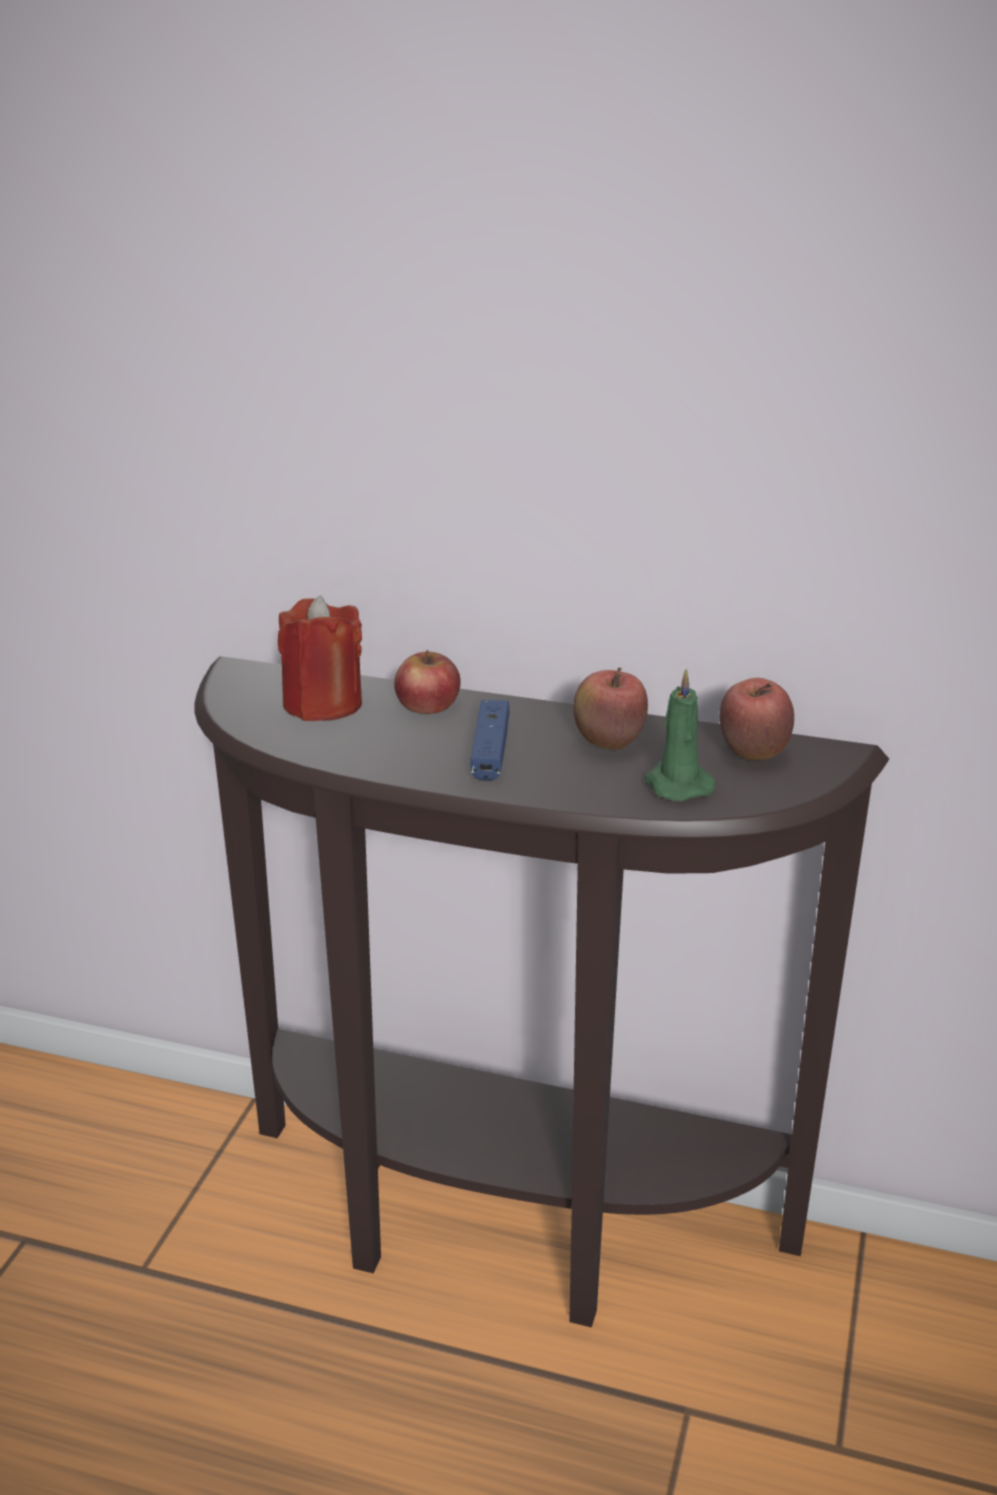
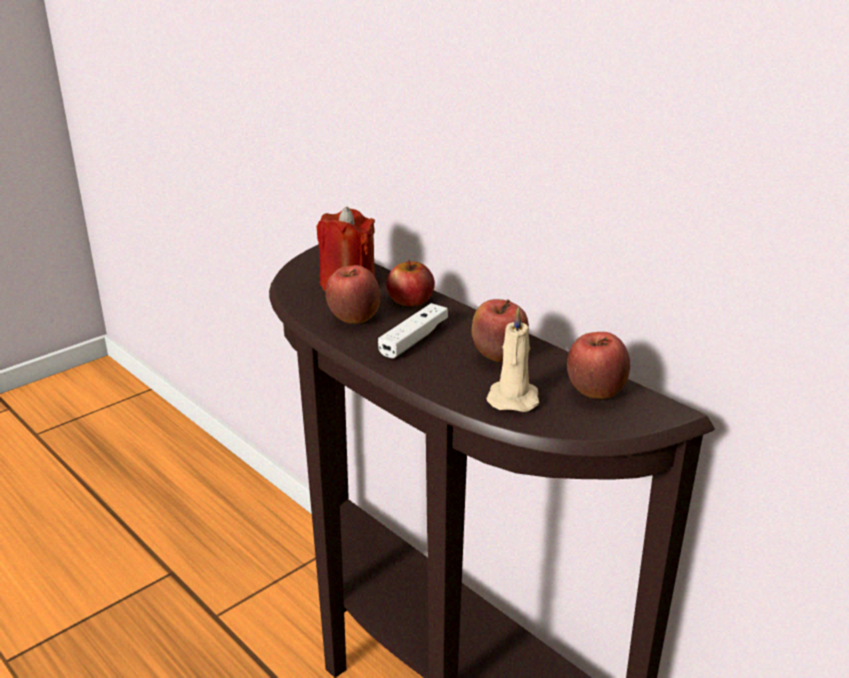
camera: 30 degrees right, 0 degrees up
blue game controller [470,700,509,780] -> white game controller [378,303,448,359]
green candle [645,669,716,801] -> beige candle [486,306,539,412]
none -> apple [326,265,380,324]

